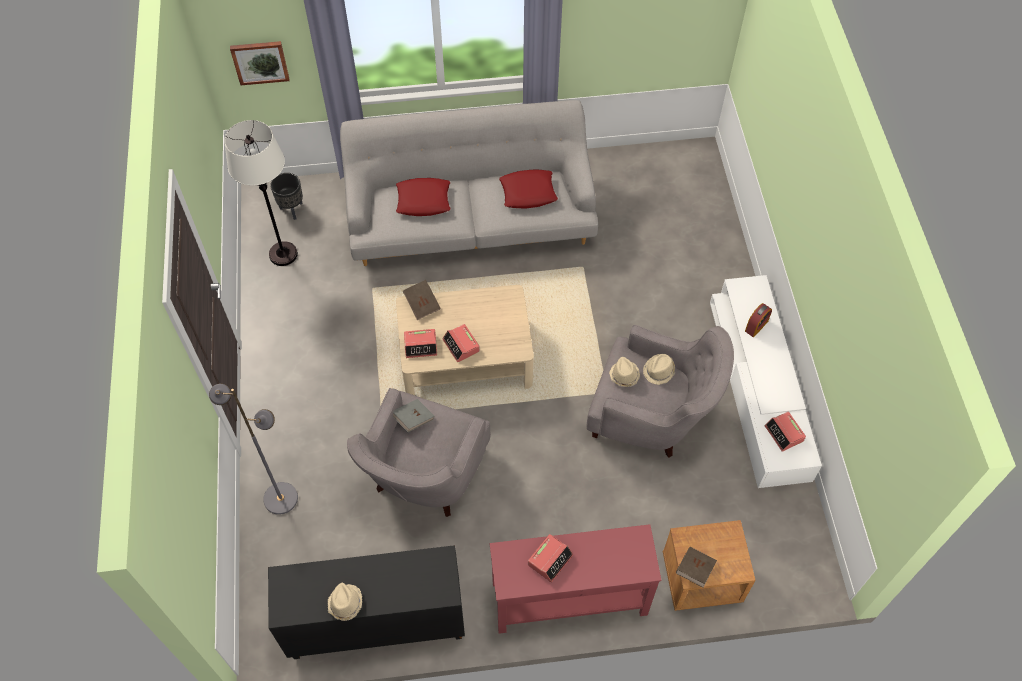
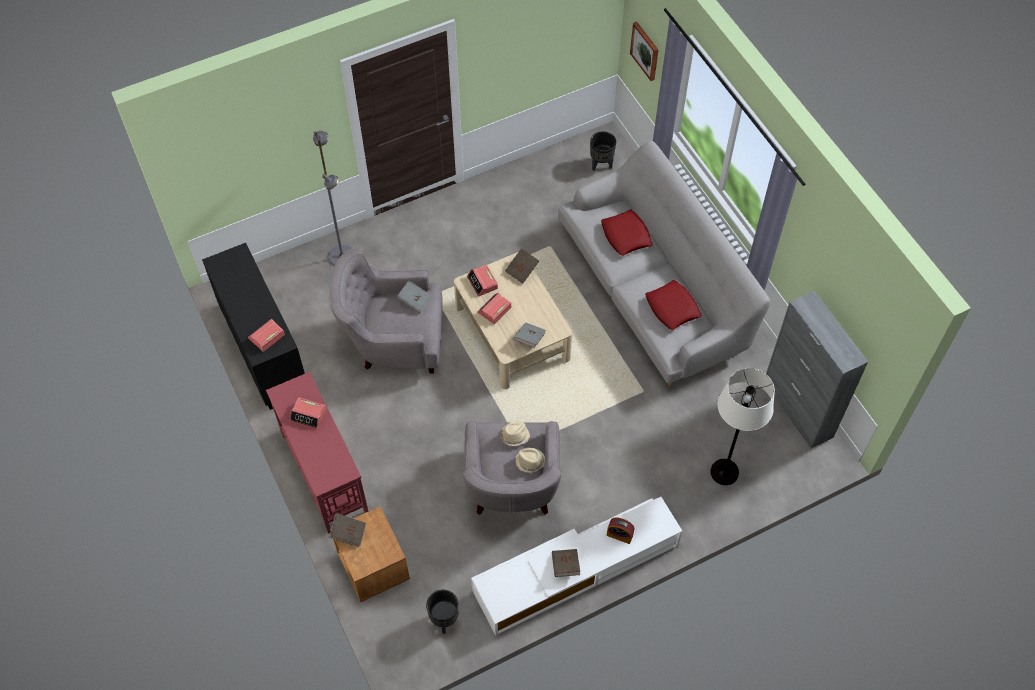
camera: 70 degrees right, 0 degrees up
white floor lamp [224,120,298,266] -> white floor lamp moved to [710,368,775,485]
beige hat [328,583,362,621] -> none
alarm clock [764,412,806,452] -> alarm clock moved to [248,319,285,352]
none -> black planter [426,590,459,634]
none -> grey book [513,322,546,348]
none -> brown book [552,549,580,577]
none -> grey cabinet [766,291,868,448]

